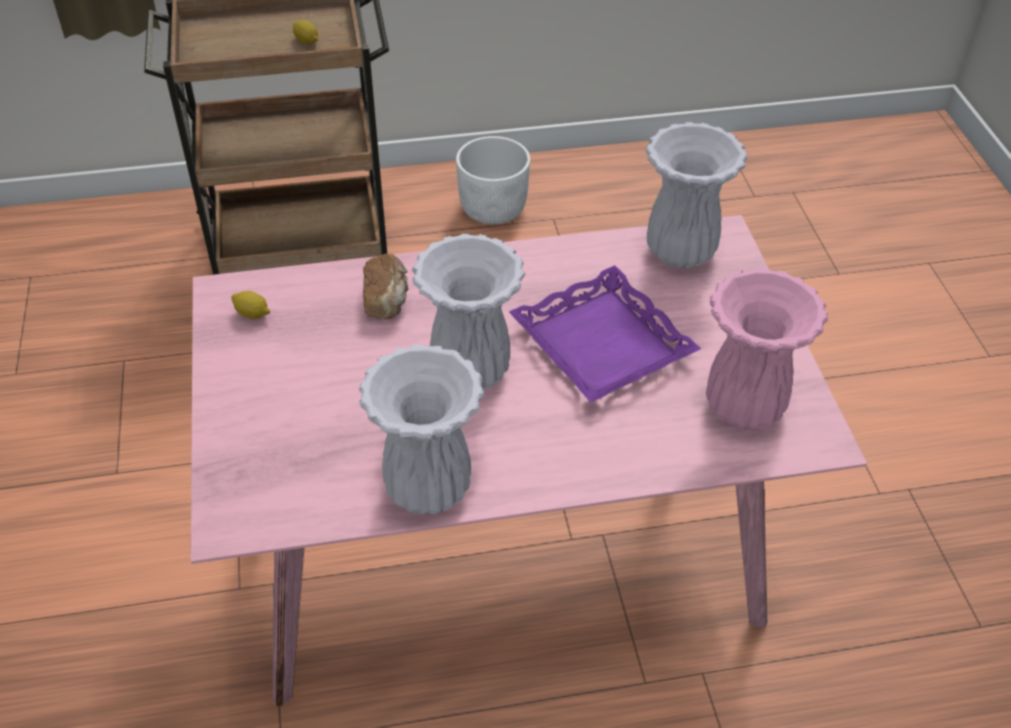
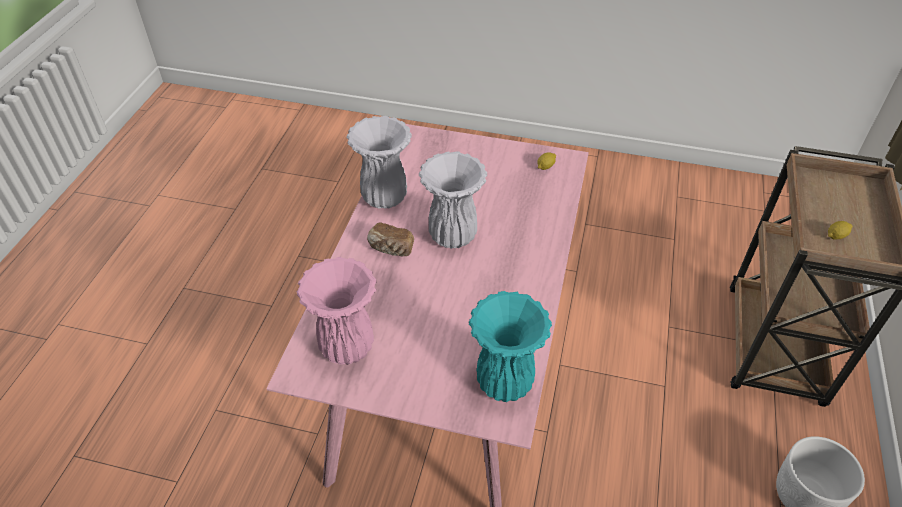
camera: 115 degrees right, 0 degrees up
bread [363,254,409,320] -> bread moved to [367,222,414,257]
purple tray [509,265,701,402] -> none
white vase [646,122,748,268] -> turquoise vase [469,291,552,402]

